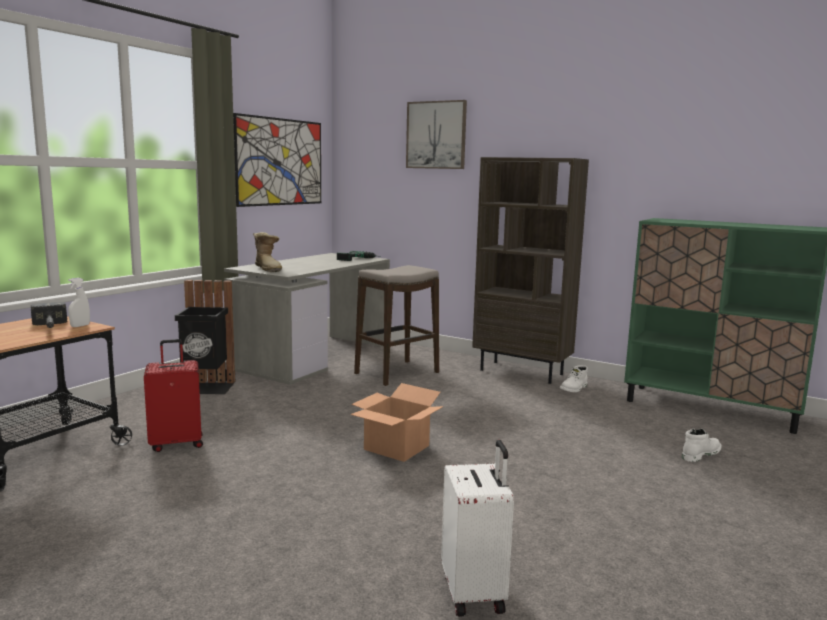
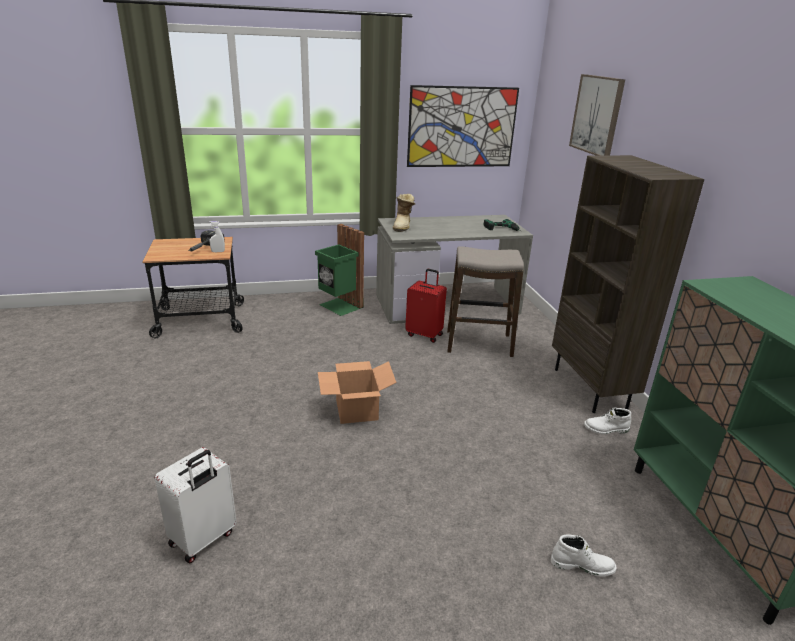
camera: 45 degrees right, 15 degrees up
red suitcase [144,339,203,452] -> red suitcase moved to [405,269,447,343]
black trash can [175,280,235,394] -> green trash can [315,224,364,316]

